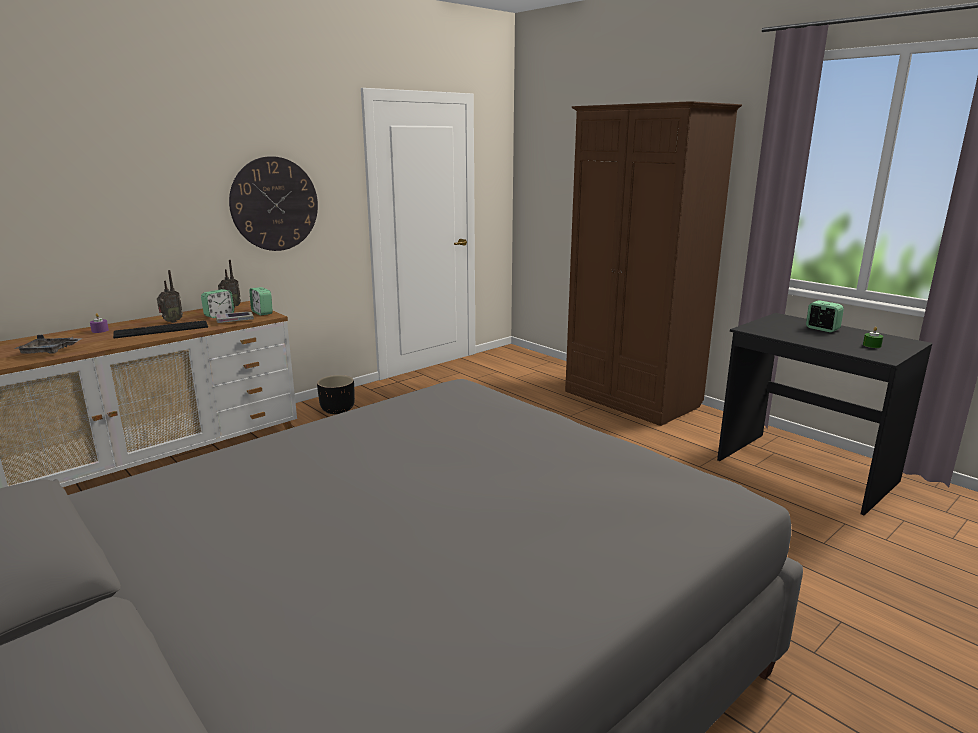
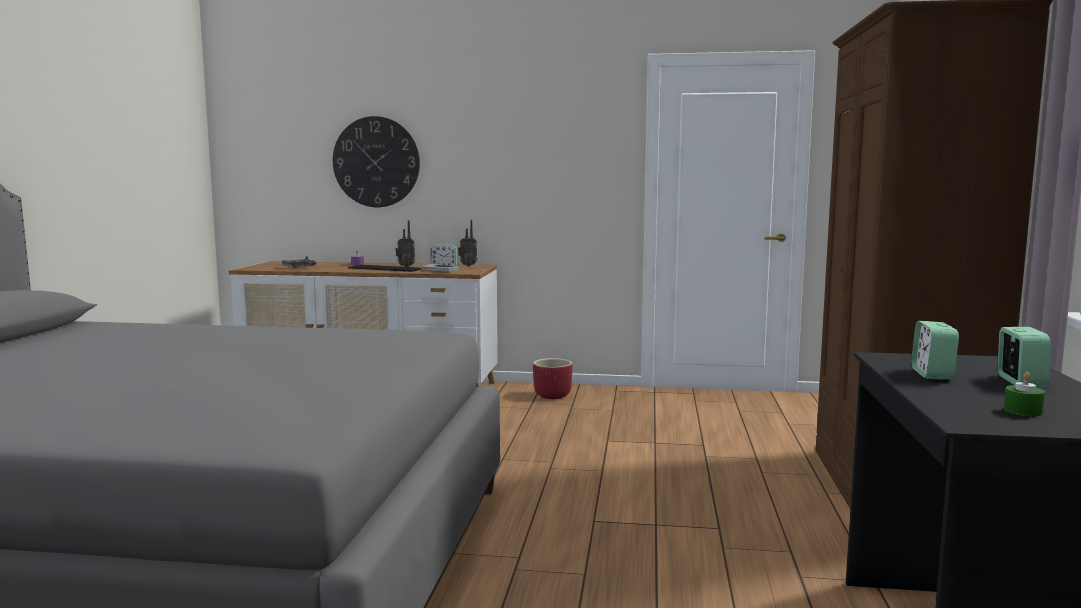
camera: 50 degrees right, 10 degrees down
wall clock [229,156,318,251] -> wall clock moved to [333,116,420,207]
alarm clock [249,287,273,316] -> alarm clock moved to [911,321,959,380]
black planter [317,375,355,414] -> red planter [533,358,572,399]

